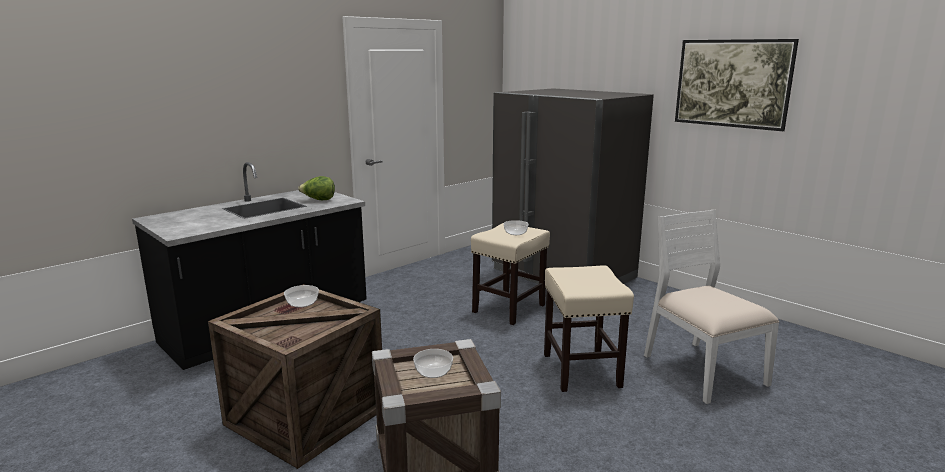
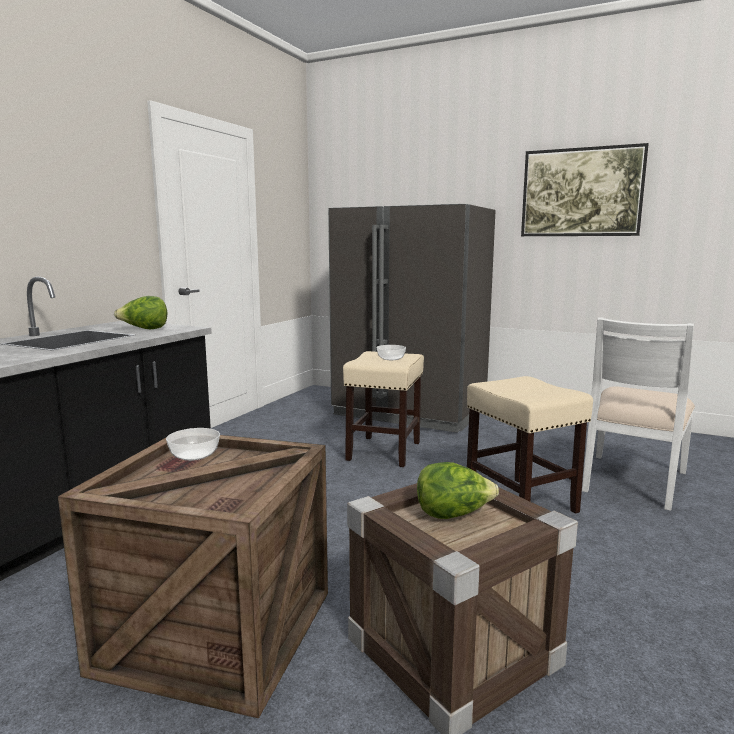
camera: 20 degrees left, 5 degrees down
bowl [413,349,453,378] -> lettuce [417,462,499,519]
white chair [644,210,780,404] -> white chair turned 105 degrees counterclockwise [582,317,695,511]

